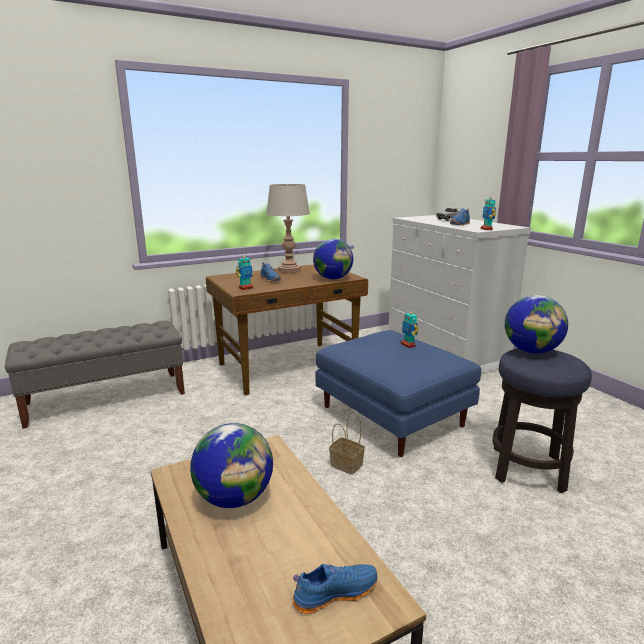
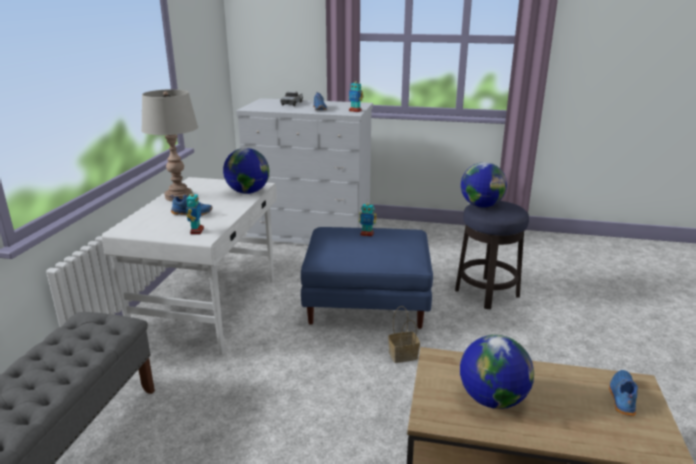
camera: 50 degrees left, 5 degrees up
brown desk [206,264,368,395] -> white desk [102,177,277,355]

